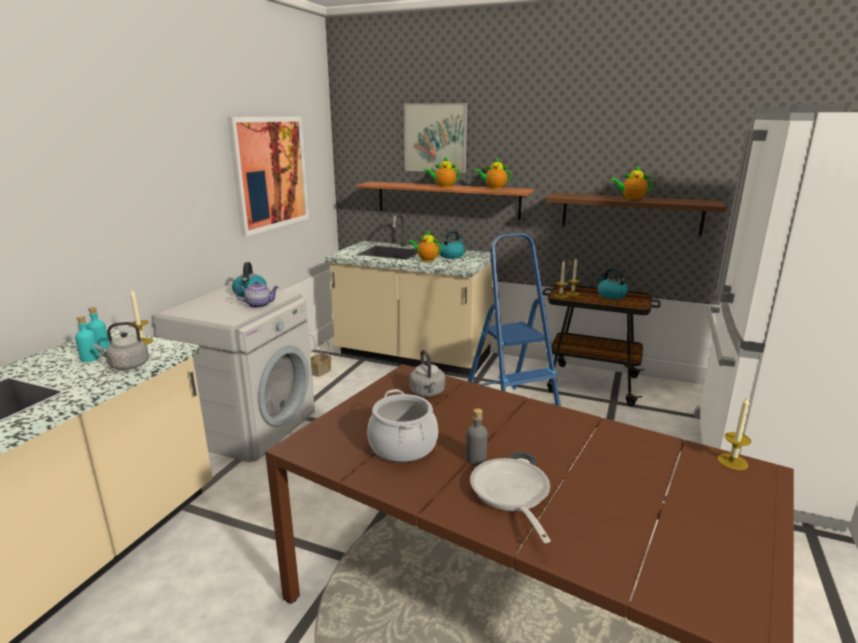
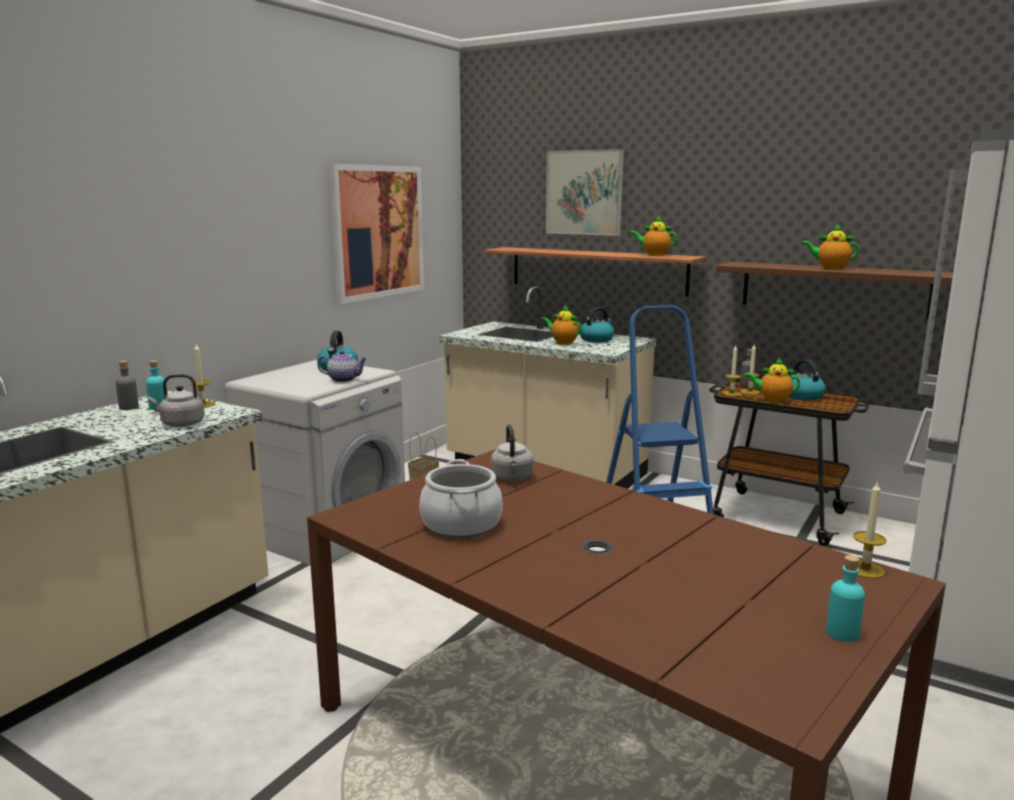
camera: 10 degrees right, 5 degrees down
turquoise bottle [75,316,100,362] -> turquoise bottle moved to [826,555,865,642]
teapot [424,157,461,188] -> teapot moved to [744,358,800,403]
grey bottle [466,409,488,465] -> grey bottle moved to [116,361,139,410]
frying pan [470,458,551,543] -> none

